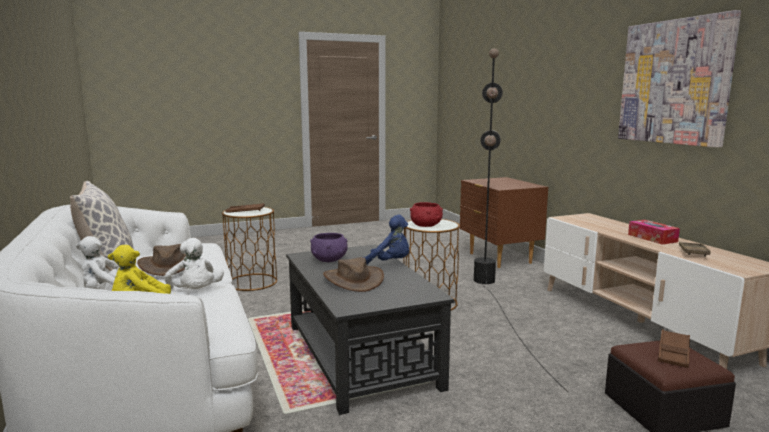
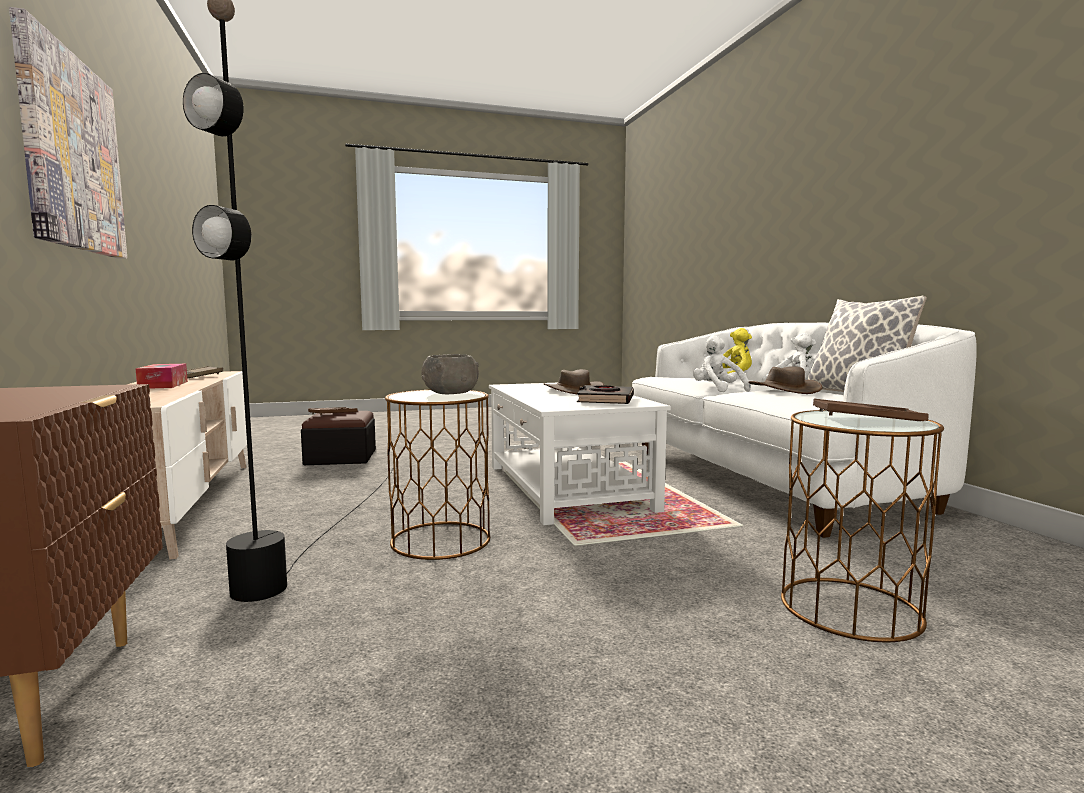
camera: 175 degrees left, 5 degrees down
black coffee table [286,244,455,415] -> white coffee table [489,383,671,525]
purple bowl [310,233,348,262] -> black book [577,385,634,404]
blue plush toy [364,214,409,265] -> none
red bowl [410,202,443,227] -> grey bowl [421,354,479,394]

